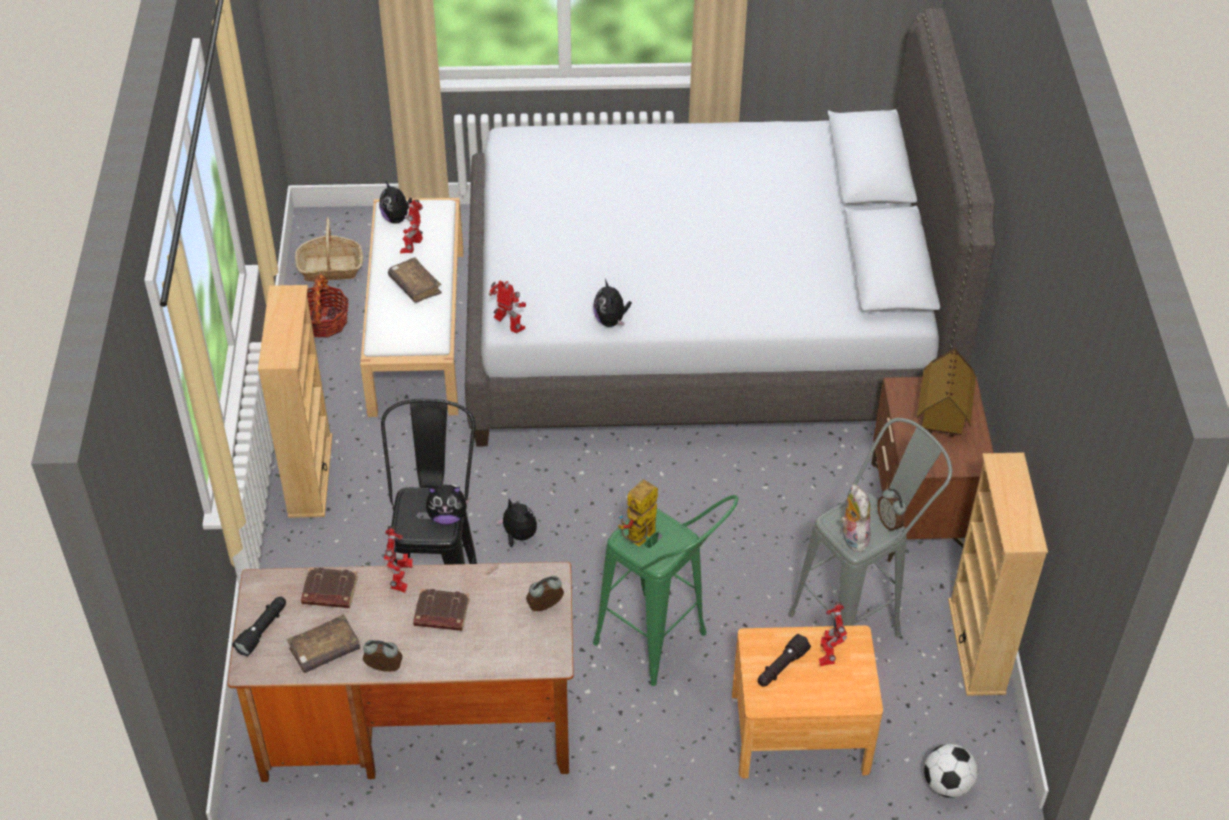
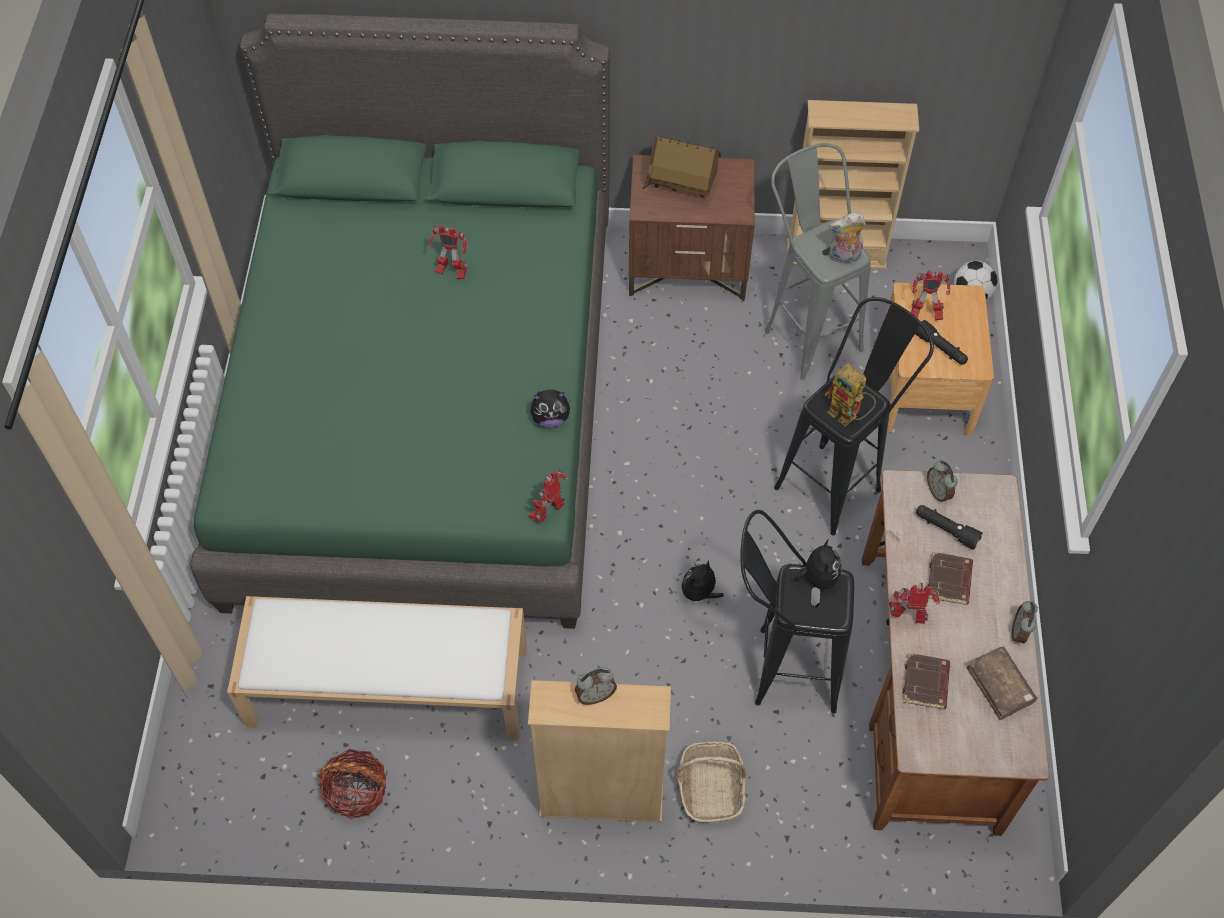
camera: 85 degrees left, 10 degrees up
black flashlight [232,596,286,656] -> black flashlight moved to [916,505,983,550]
basket [295,217,363,282] -> basket moved to [676,741,746,822]
plush toy [379,181,412,224] -> none
brown book [388,257,442,303] -> none
toy robot [400,199,423,254] -> toy robot moved to [429,225,467,279]
grey bed [465,8,996,447] -> green bed [190,14,610,629]
green stool [593,495,739,686] -> black stool [774,297,934,536]
alarm clock [877,488,907,532] -> alarm clock moved to [575,667,617,705]

